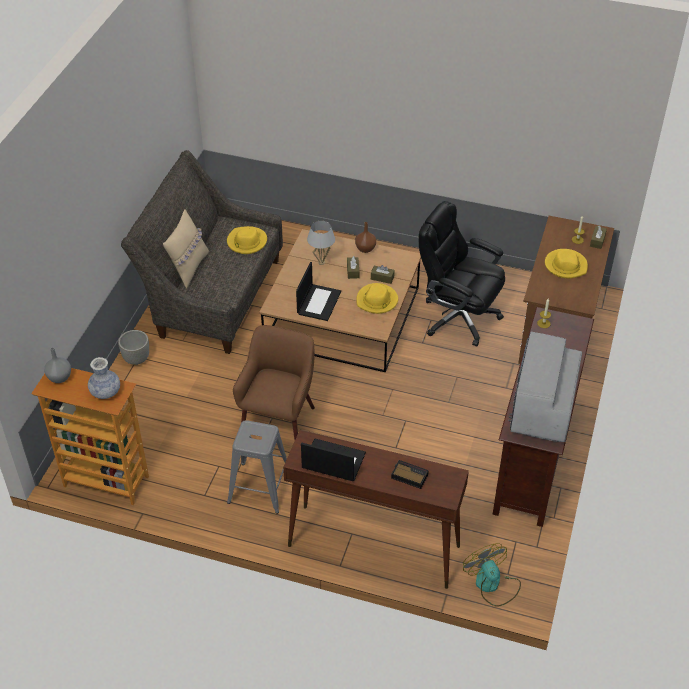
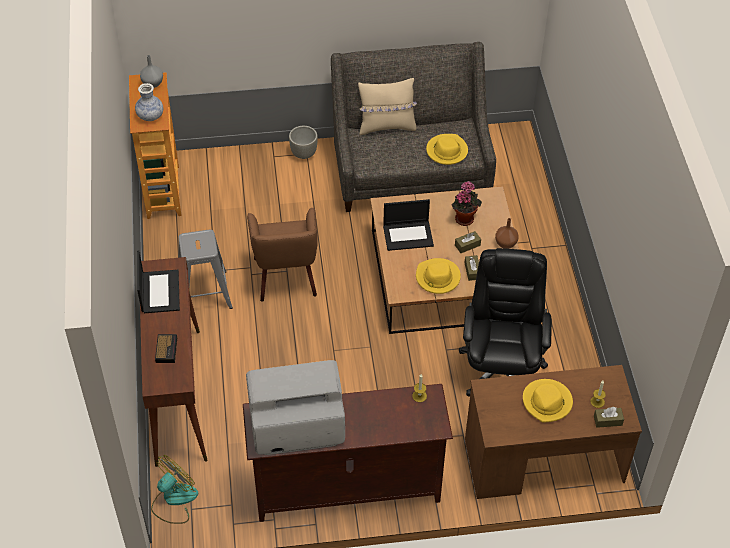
camera: 65 degrees right, 5 degrees up
brown armchair [233,325,315,440] -> brown armchair turned 90 degrees clockwise [247,207,318,302]
white table lamp [307,221,335,265] -> potted plant [452,181,482,226]

